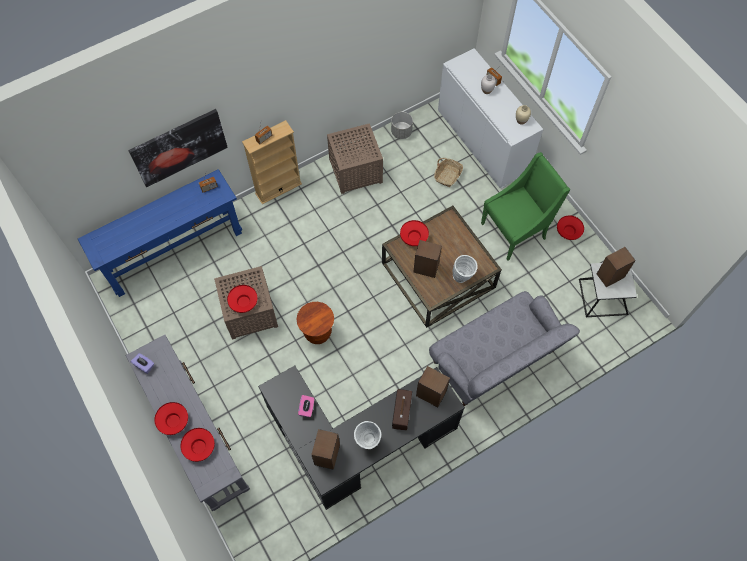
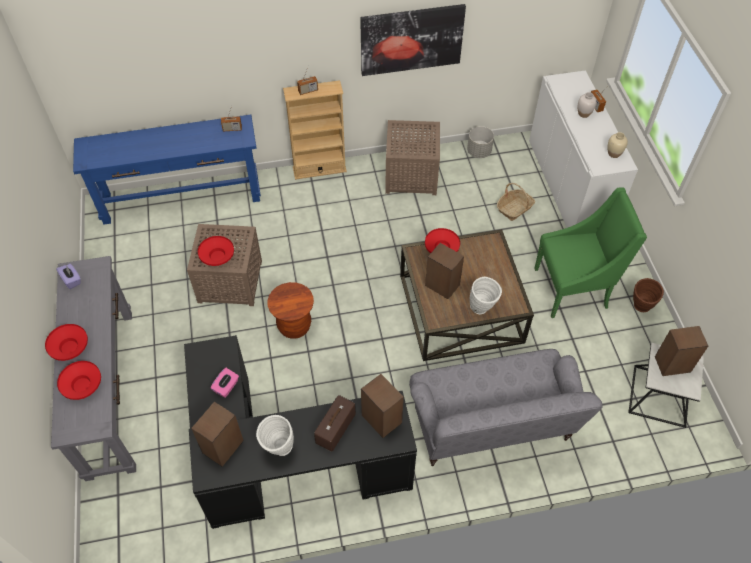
camera: 20 degrees right, 10 degrees down
picture [128,109,228,187] -> picture moved to [360,4,466,76]
red bowl [557,215,584,240] -> brown vase [633,278,664,312]

